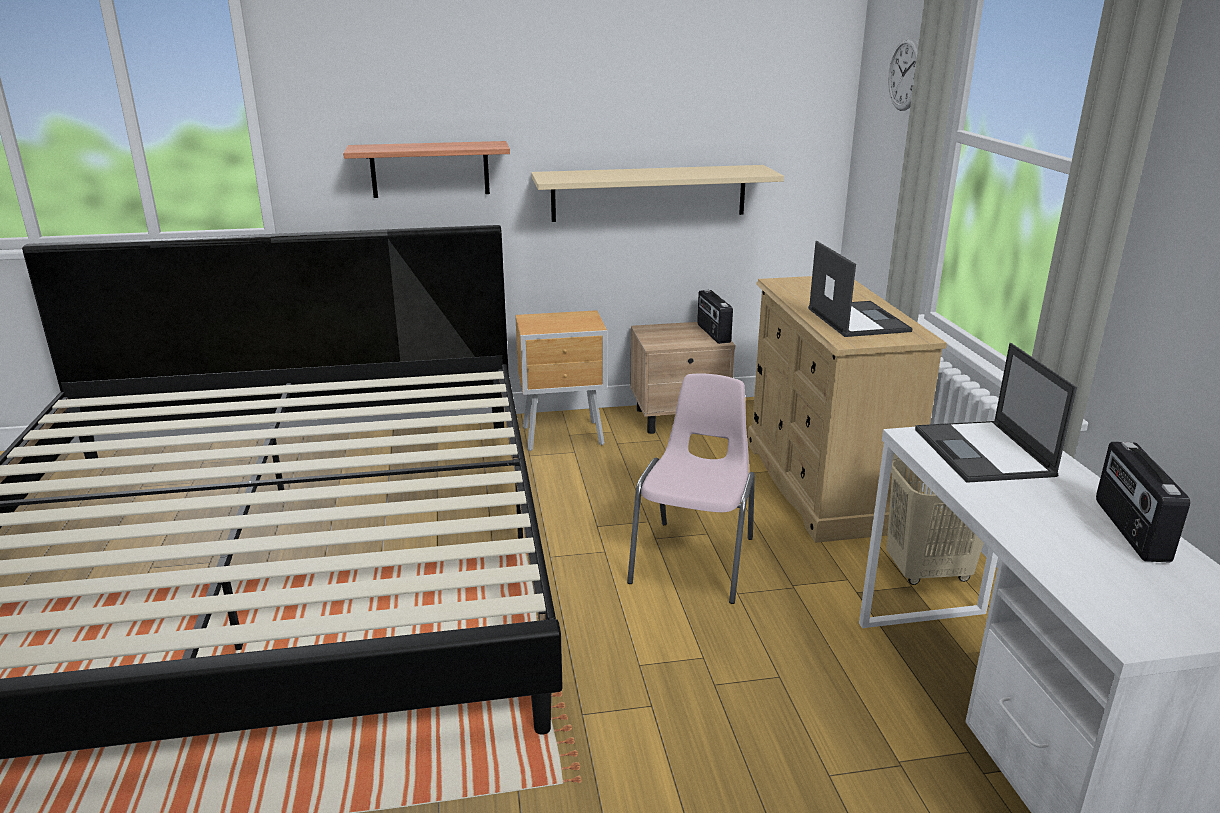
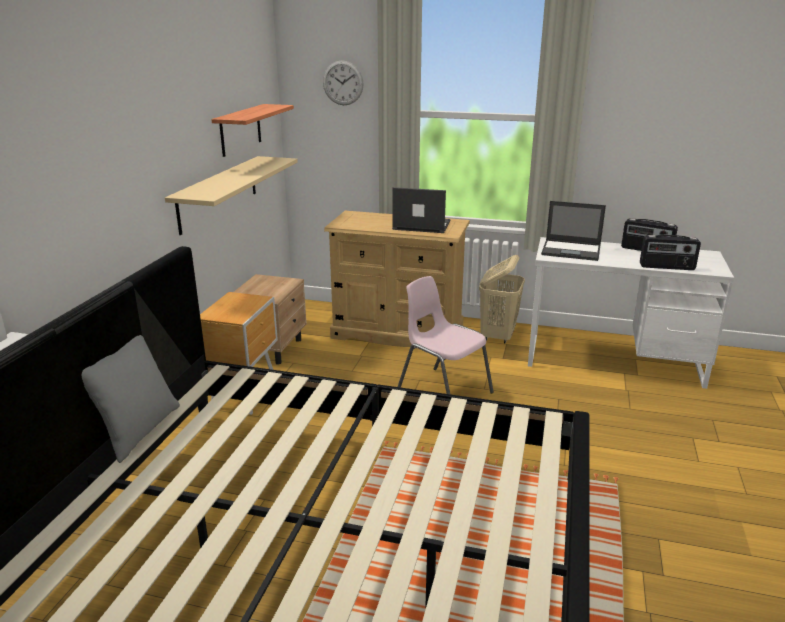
camera: 65 degrees left, 0 degrees up
shelf [343,141,510,198] -> shelf moved to [211,104,294,157]
radio [697,290,733,344] -> radio moved to [640,235,701,270]
none -> grey pillow [82,335,180,463]

